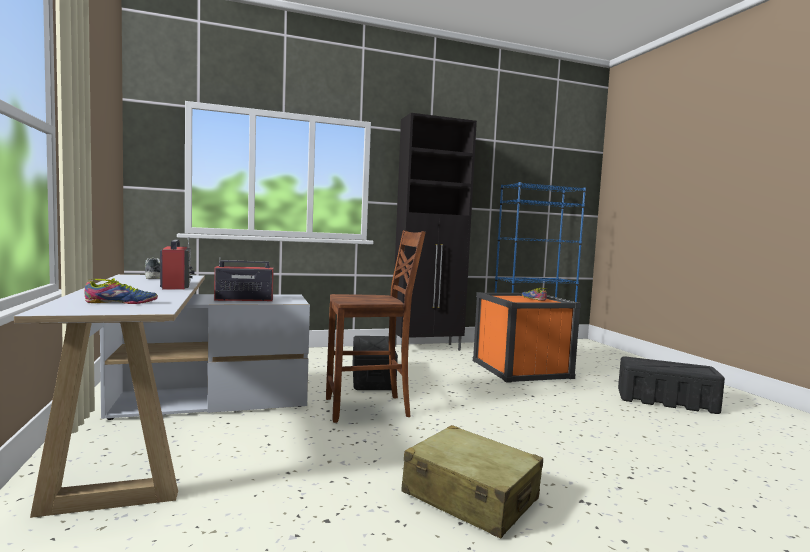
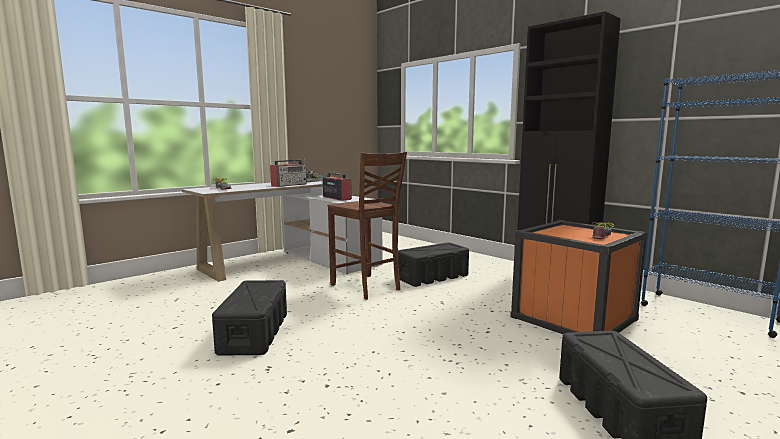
camera: 65 degrees right, 5 degrees up
beige suitcase [401,425,543,538] -> black storage box [212,280,287,356]

